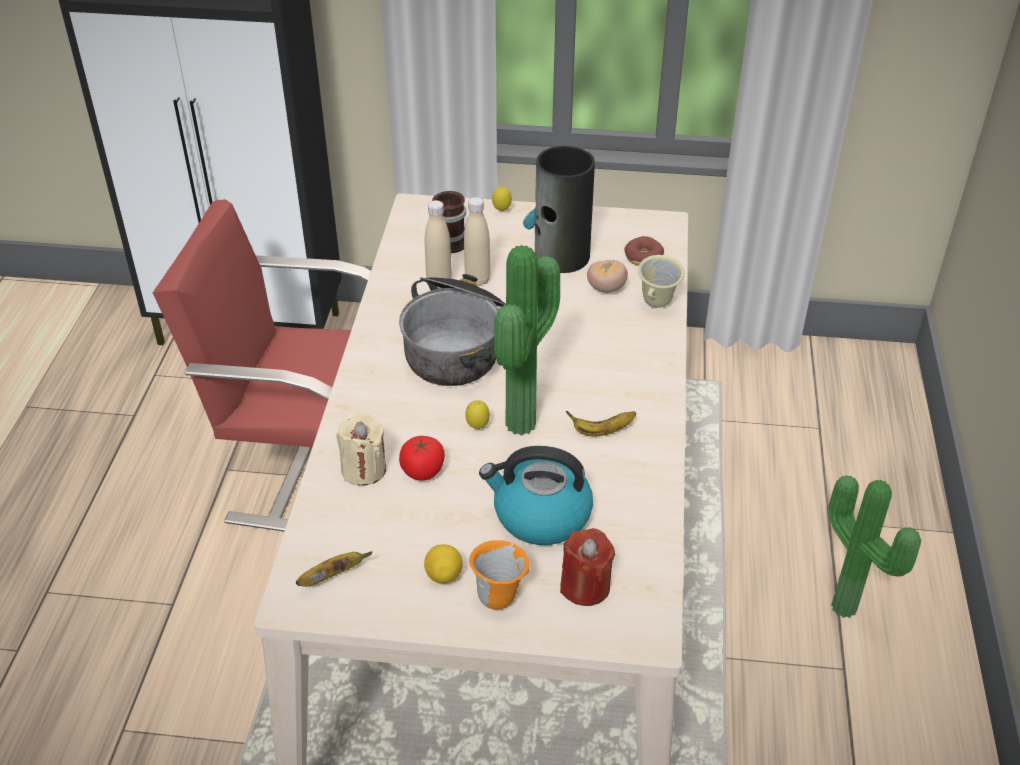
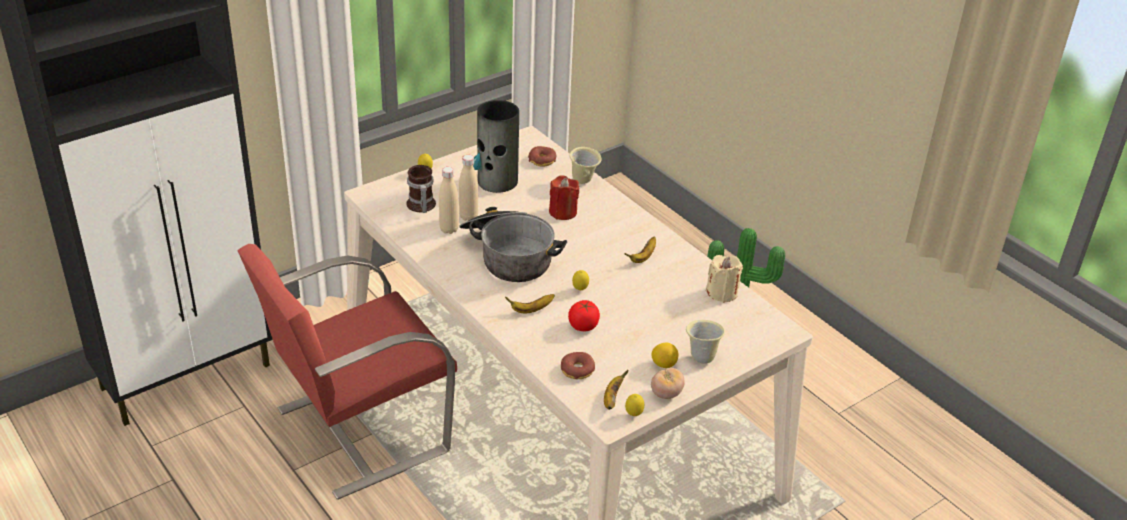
camera: 45 degrees left, 5 degrees down
beige candle [336,413,386,486] -> beige candle moved to [706,255,743,303]
orange mug [469,540,530,610] -> beige mug [686,320,725,364]
kettle [479,446,593,545] -> none
potted plant [494,245,560,435] -> none
red candle [560,528,615,606] -> red candle moved to [549,175,580,220]
tomato [587,260,628,293] -> tomato moved to [651,368,684,399]
none -> banana [505,294,555,313]
none -> donut [561,352,595,379]
none -> lemon [625,394,644,416]

